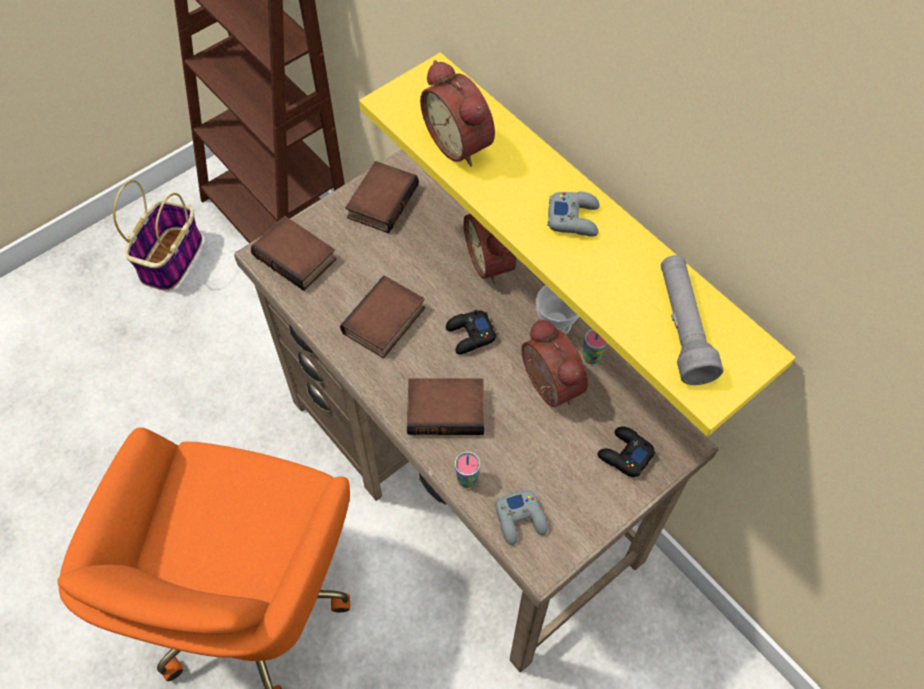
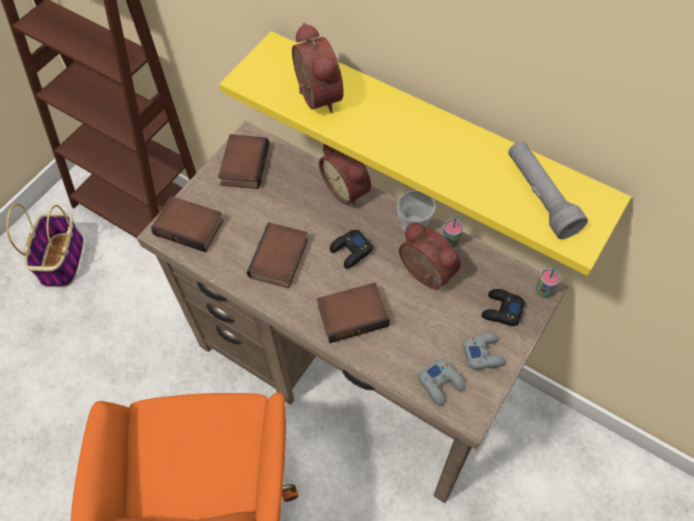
camera: 15 degrees left, 0 degrees up
alarm clock [420,60,495,167] -> alarm clock turned 150 degrees counterclockwise [292,22,344,113]
cup [455,452,480,488] -> cup moved to [536,268,561,298]
grey game controller [547,192,600,236] -> grey game controller moved to [462,332,506,370]

